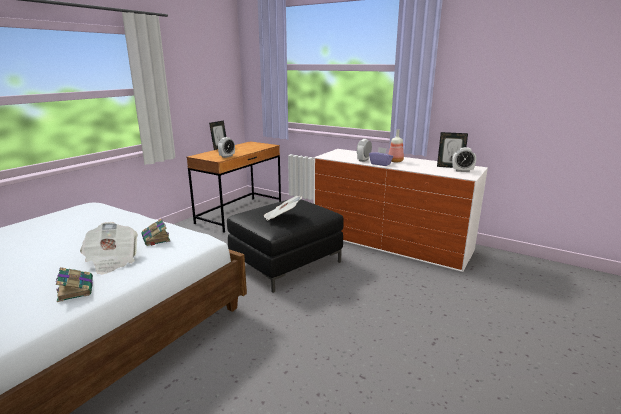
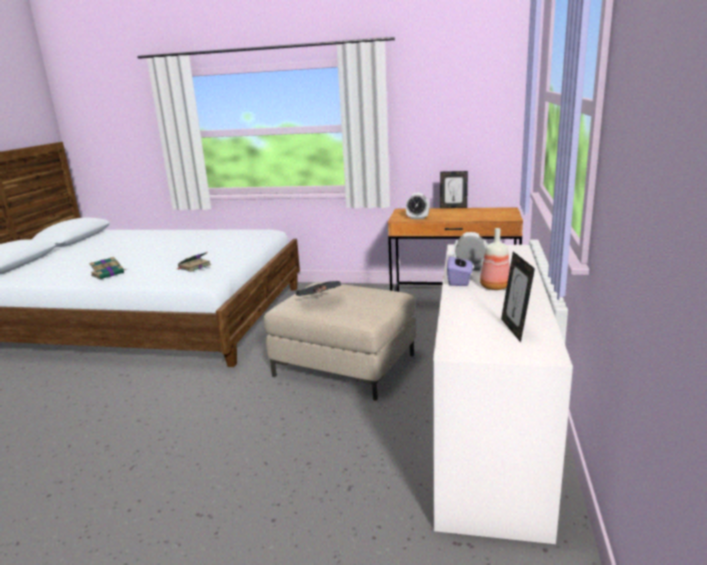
camera: 70 degrees right, 0 degrees up
newspaper [80,222,138,274] -> none
black ottoman [227,199,344,293] -> beige ottoman [264,282,416,401]
alarm clock [452,147,476,172] -> none

